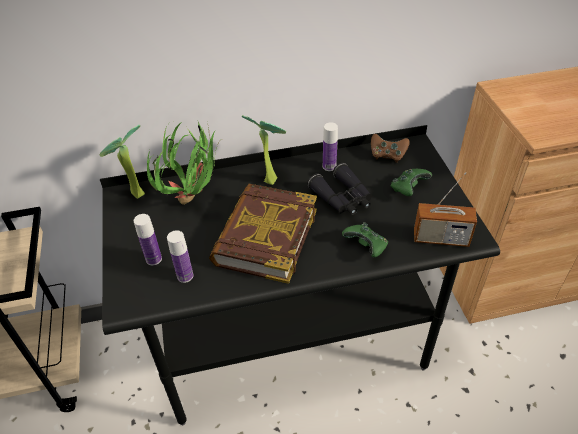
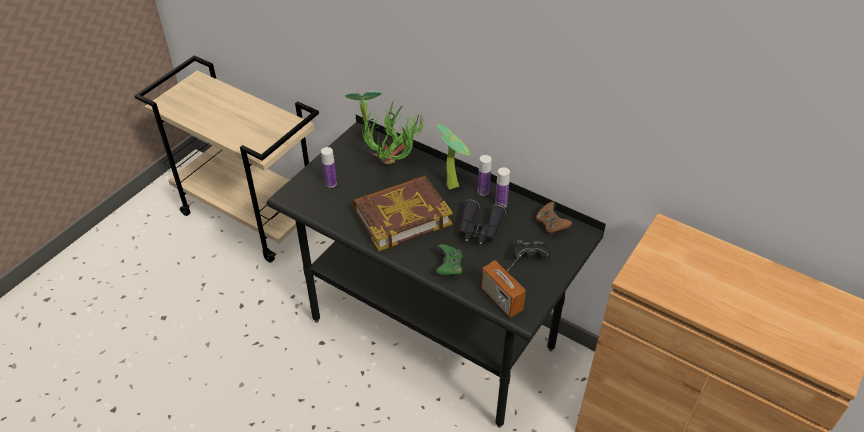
camera: 45 degrees right, 0 degrees up
bottle [167,230,194,283] -> bottle moved to [478,155,492,196]
green game controller [391,169,432,196] -> black game controller [513,240,551,259]

